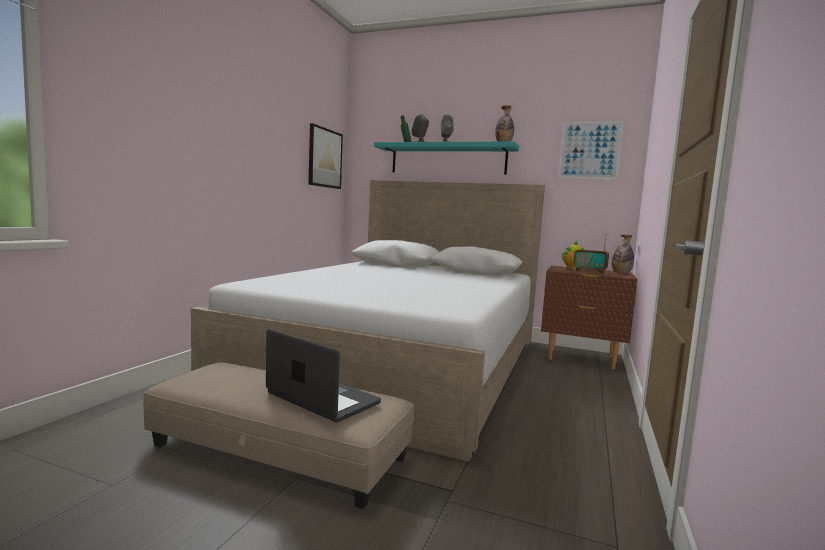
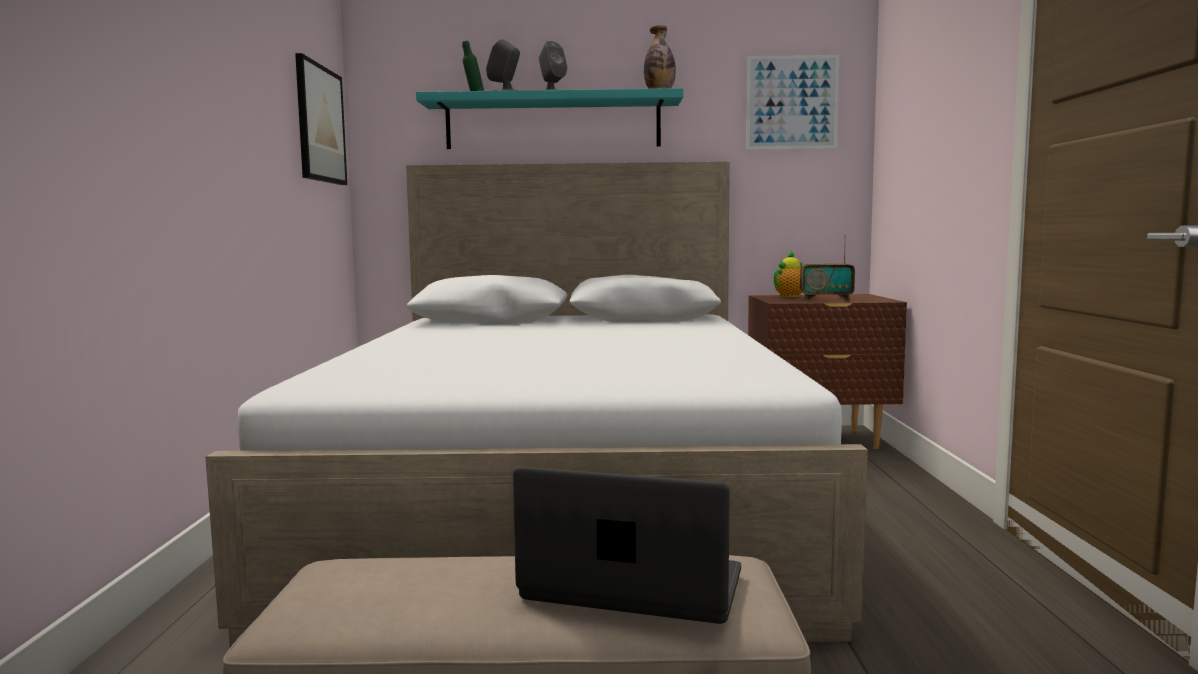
camera: 20 degrees left, 0 degrees up
bottle [612,235,634,274] -> none

